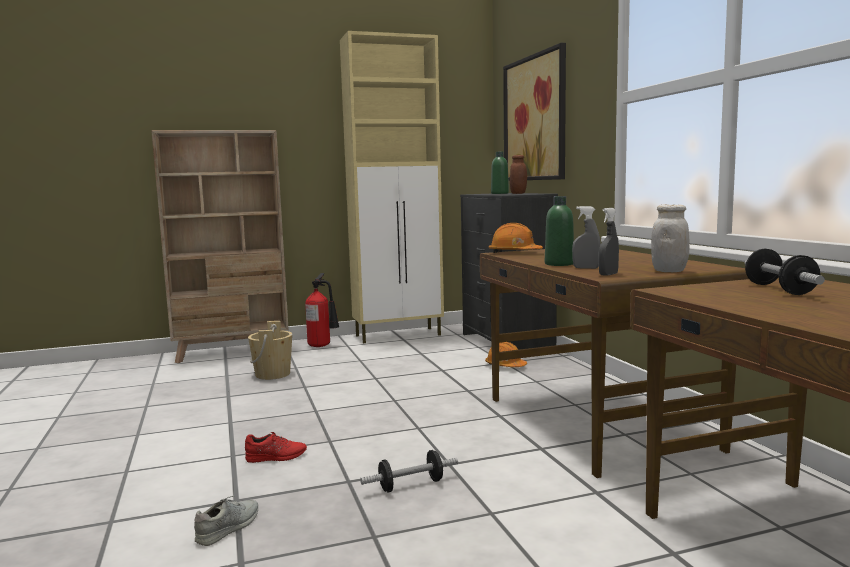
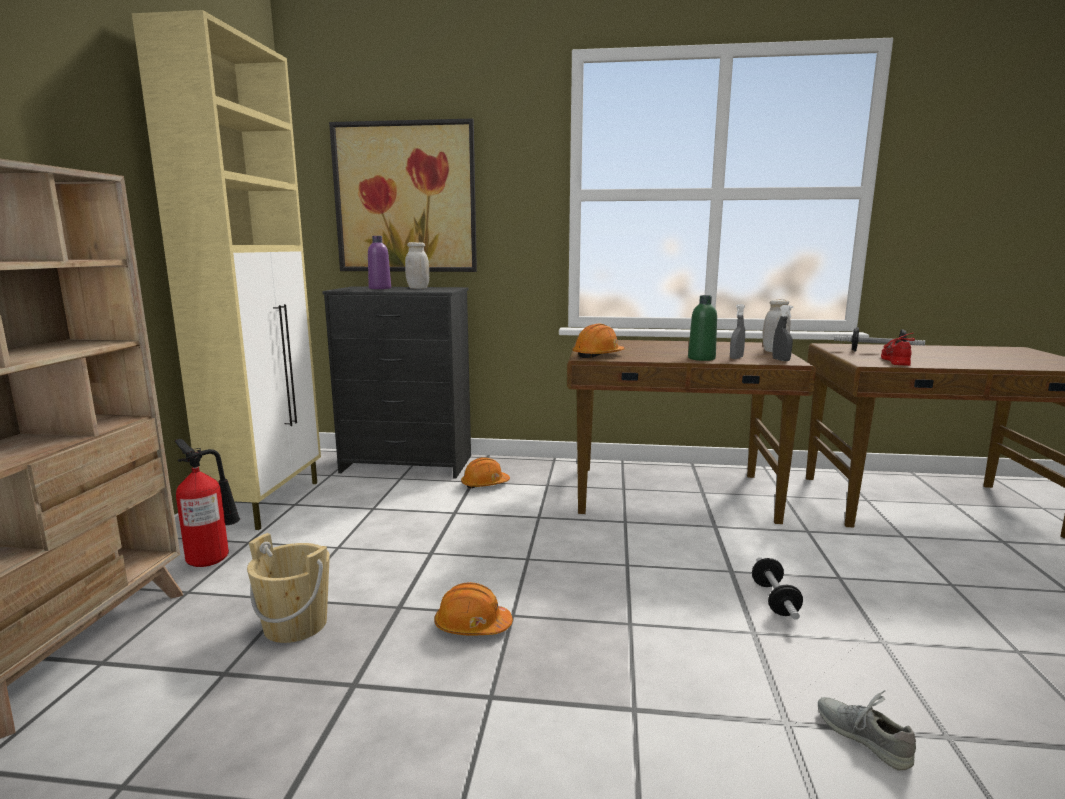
camera: 65 degrees left, 5 degrees up
red shoe [245,432,307,463] -> red shoe moved to [881,333,915,366]
green bottle [491,151,509,194] -> purple bottle [368,236,391,289]
brown jar [510,155,527,194] -> white jar [405,242,429,289]
none -> orange hard hat [434,582,513,636]

